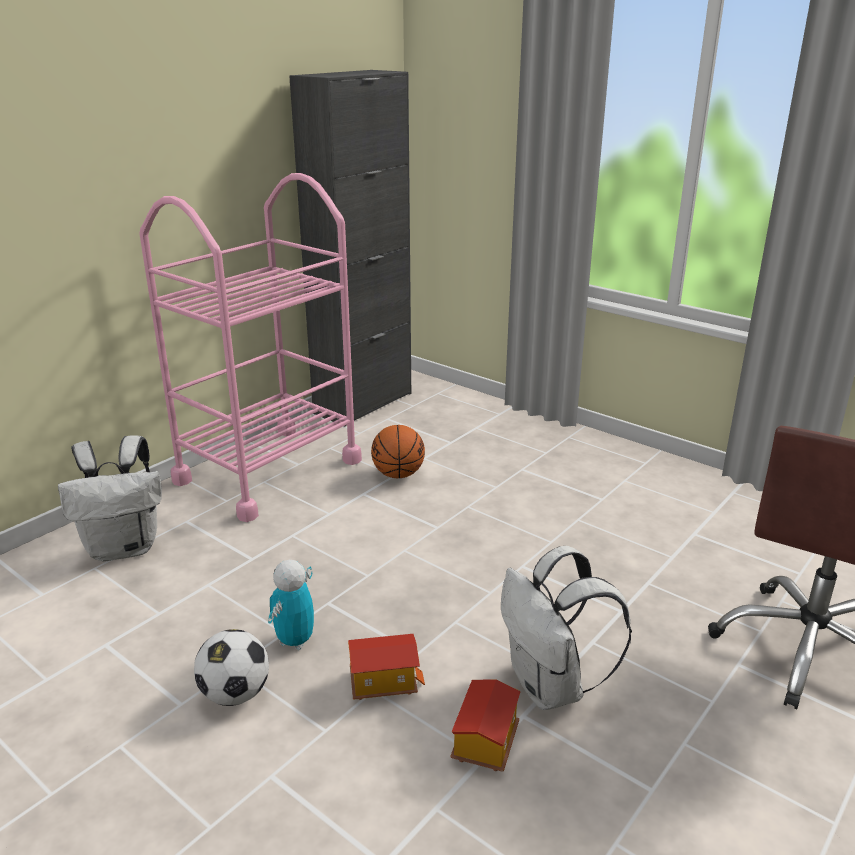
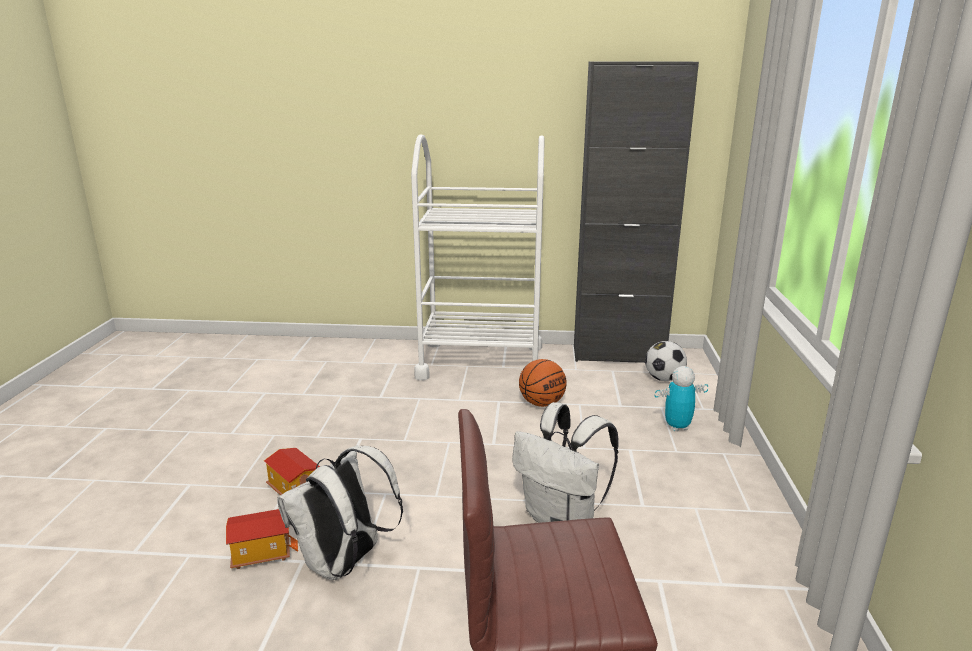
camera: 55 degrees right, 5 degrees down
white backpack [58,435,162,562] -> white backpack moved to [512,402,619,523]
pink cart [139,173,362,522] -> white cart [411,134,545,380]
football [194,629,269,706] -> football moved to [645,341,687,381]
toy robot [268,560,314,650] -> toy robot moved to [654,366,708,431]

